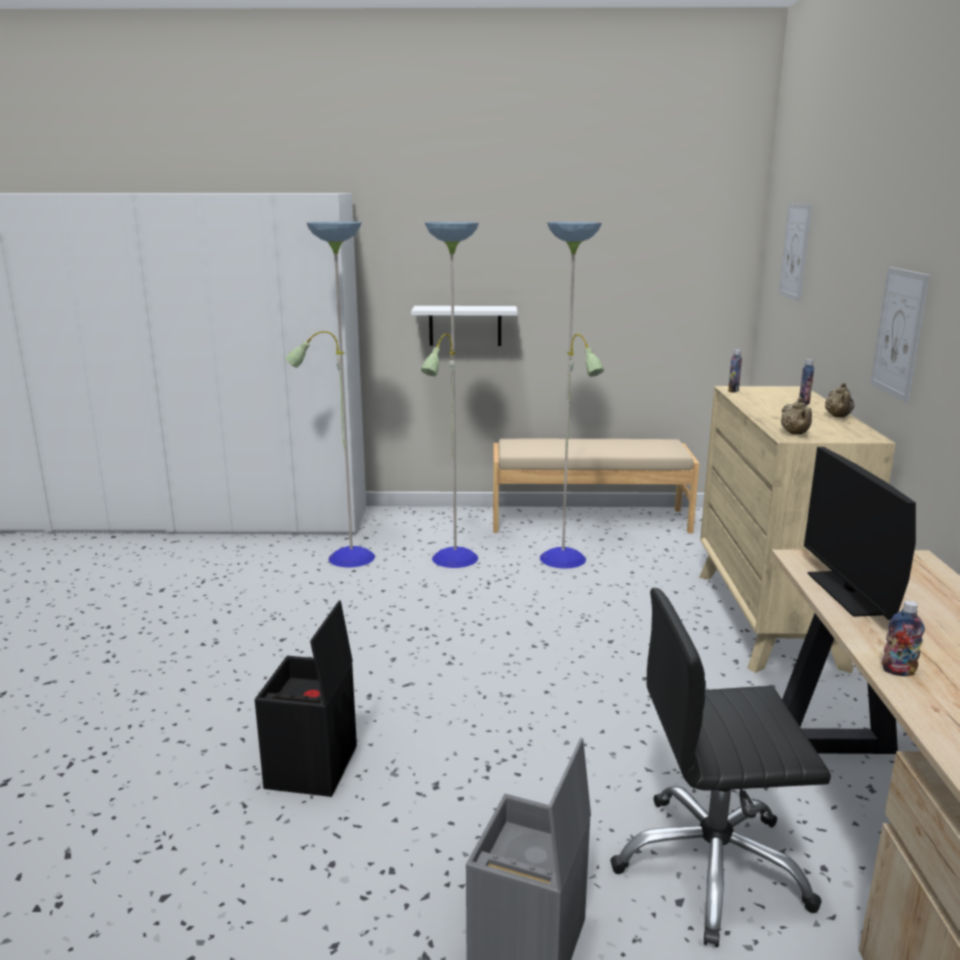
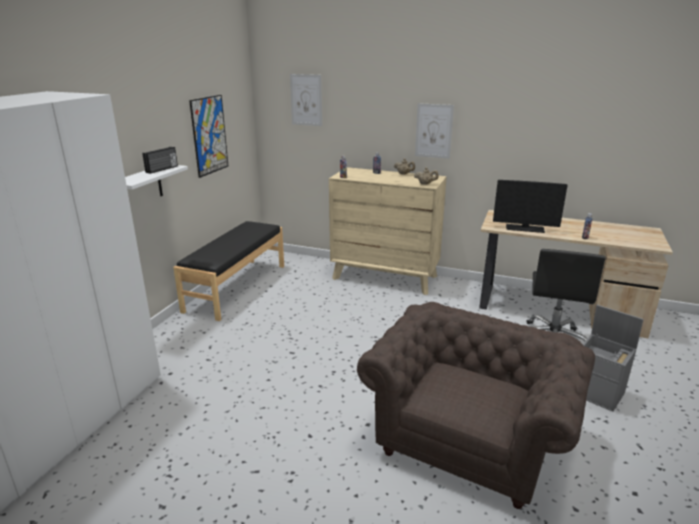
camera: 70 degrees left, 5 degrees up
black storage box [255,600,357,797] -> brown armchair [357,302,595,509]
floor lamp [285,222,604,569] -> none
beige bench [493,439,699,533] -> black bench [173,221,284,321]
none -> radio [142,147,178,174]
none -> picture [189,95,228,178]

